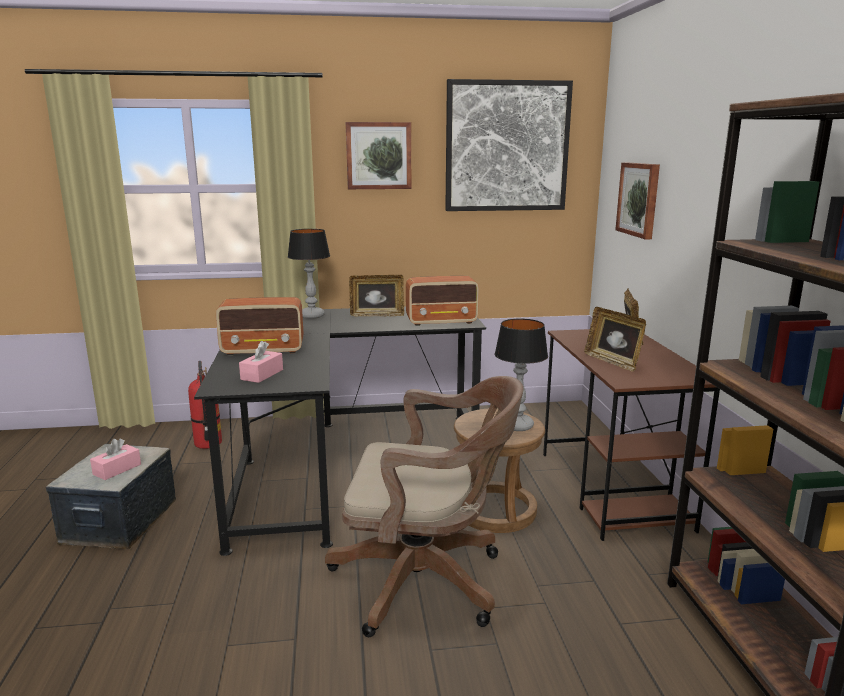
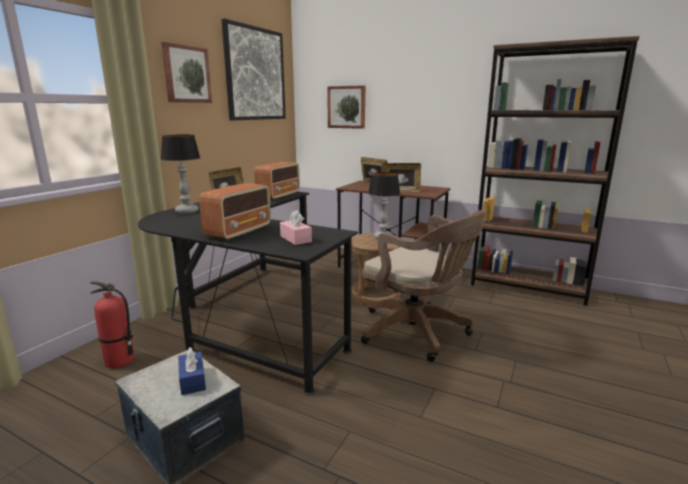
camera: 55 degrees left, 0 degrees up
pink tissue box [90,438,141,480] -> blue tissue box [178,347,206,395]
brown office chair [325,376,523,637] -> brown office chair turned 90 degrees clockwise [361,210,487,362]

